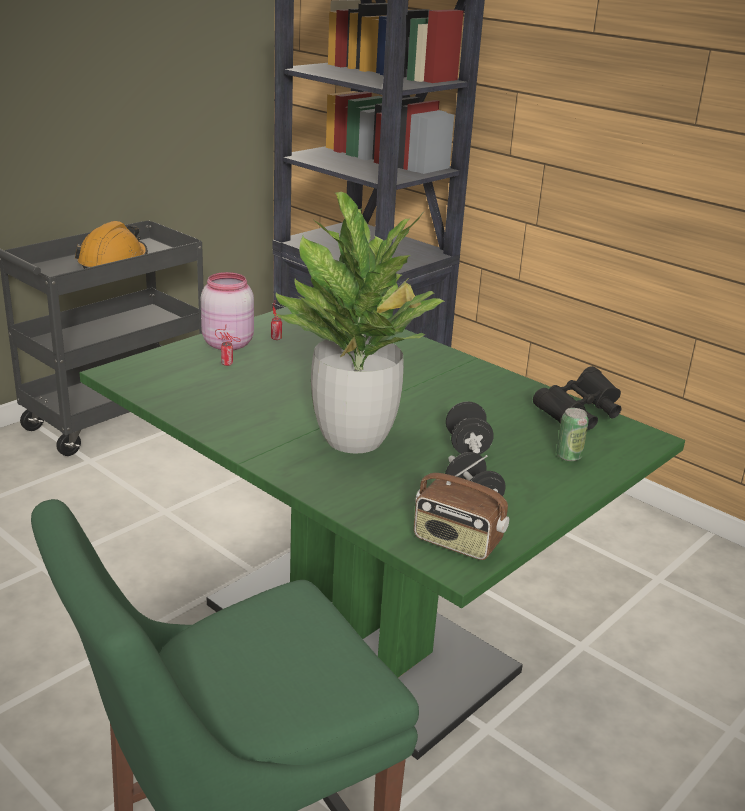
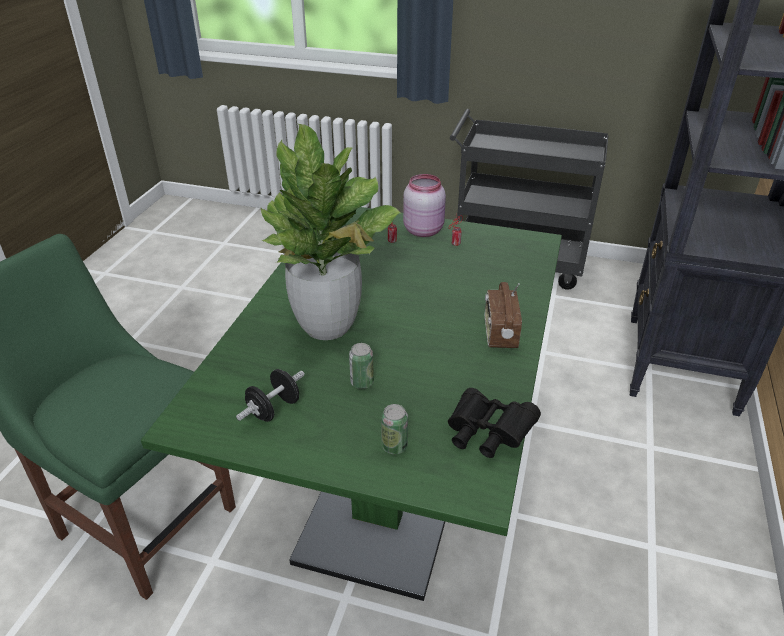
camera: 65 degrees right, 10 degrees up
orange hard hat [75,221,148,269] -> none
radio [414,455,509,560] -> radio moved to [485,282,522,348]
black dumbbell [446,401,493,455] -> can [349,343,374,389]

